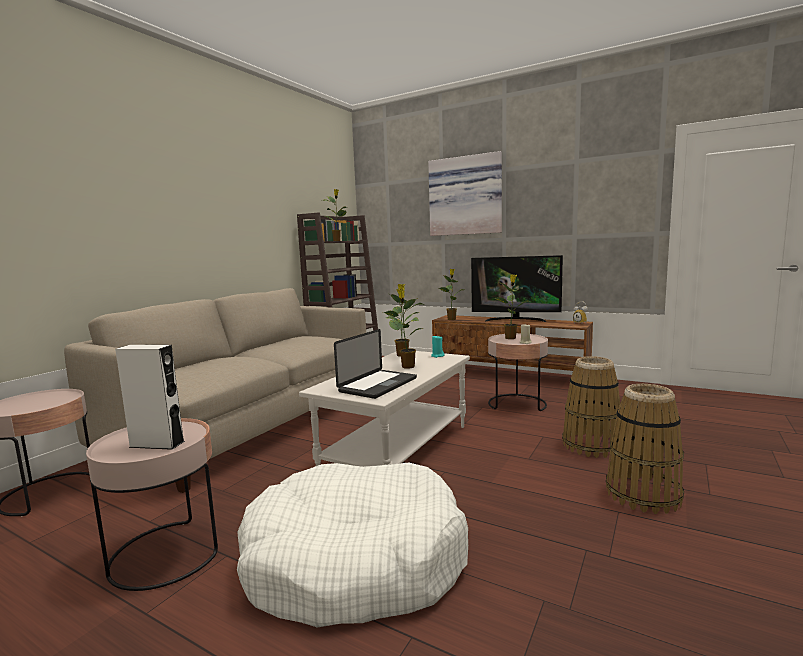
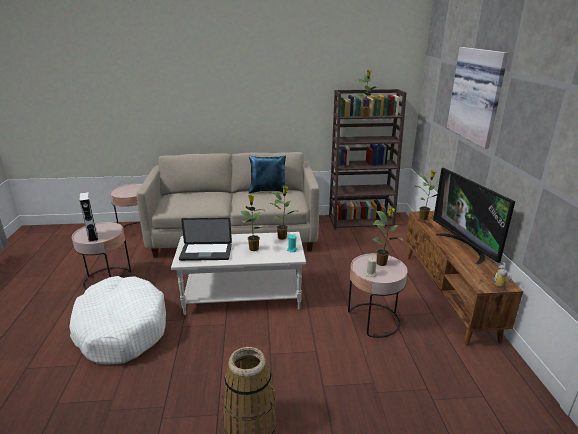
camera: 55 degrees right, 15 degrees up
basket [562,356,620,458] -> none
none -> blue pillow [249,155,287,194]

